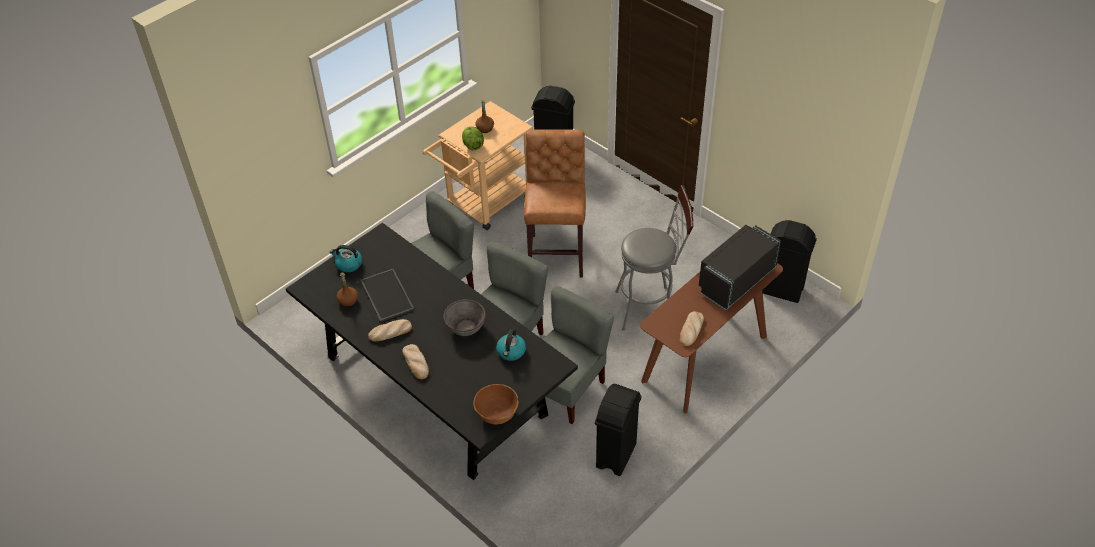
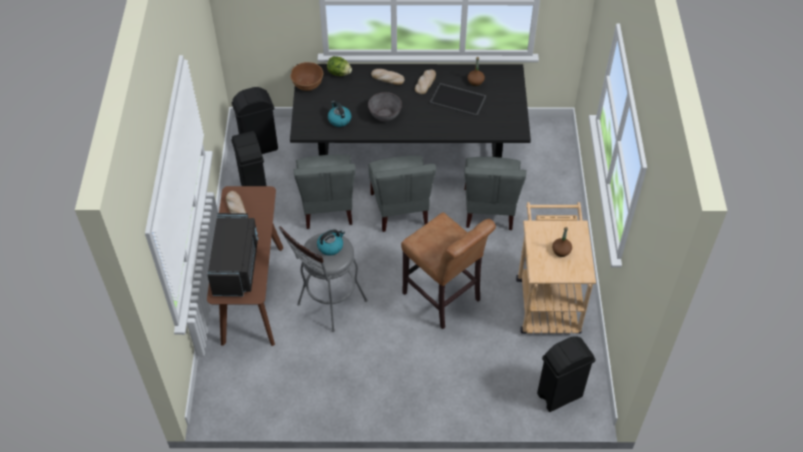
camera: 135 degrees right, 5 degrees up
kettle [330,245,362,272] -> kettle moved to [317,229,345,256]
lettuce [462,126,484,151] -> lettuce moved to [327,56,352,76]
black trash can [762,220,817,303] -> black trash can moved to [232,87,278,154]

